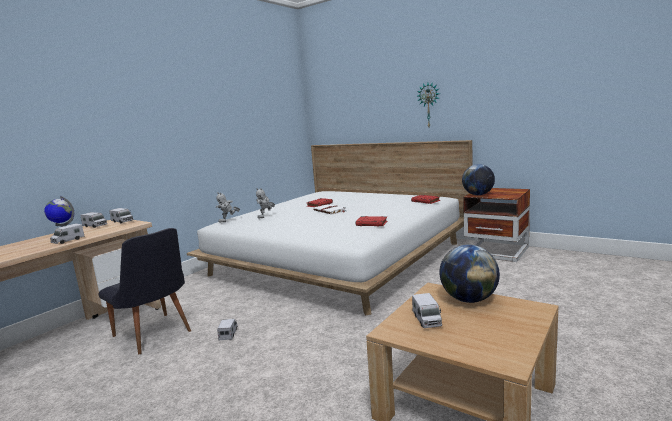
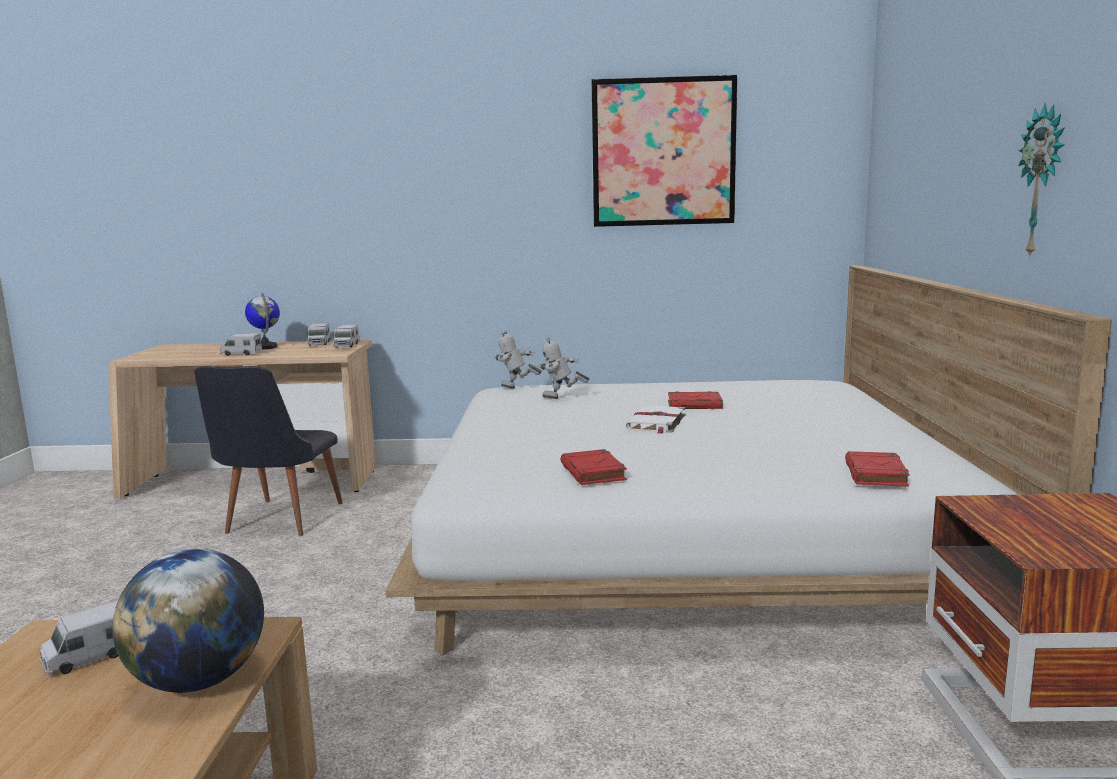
camera: 55 degrees right, 0 degrees up
toy truck [217,319,238,340] -> none
globe [462,164,495,195] -> none
none -> picture [592,75,737,227]

